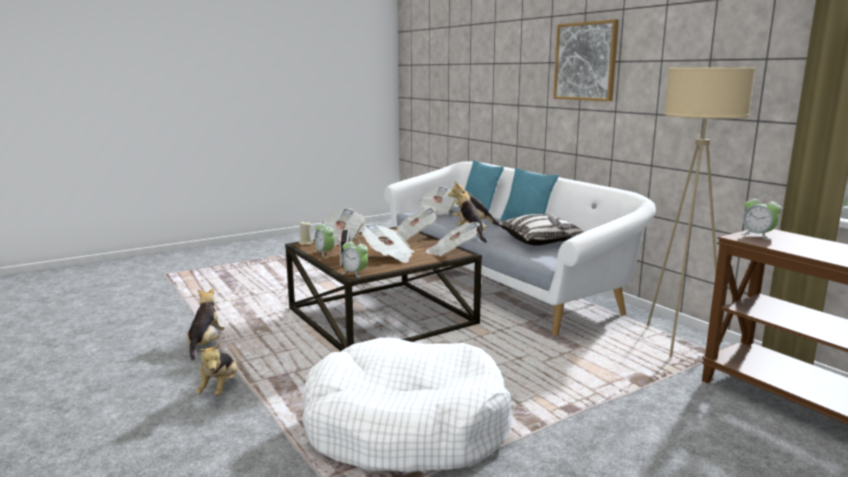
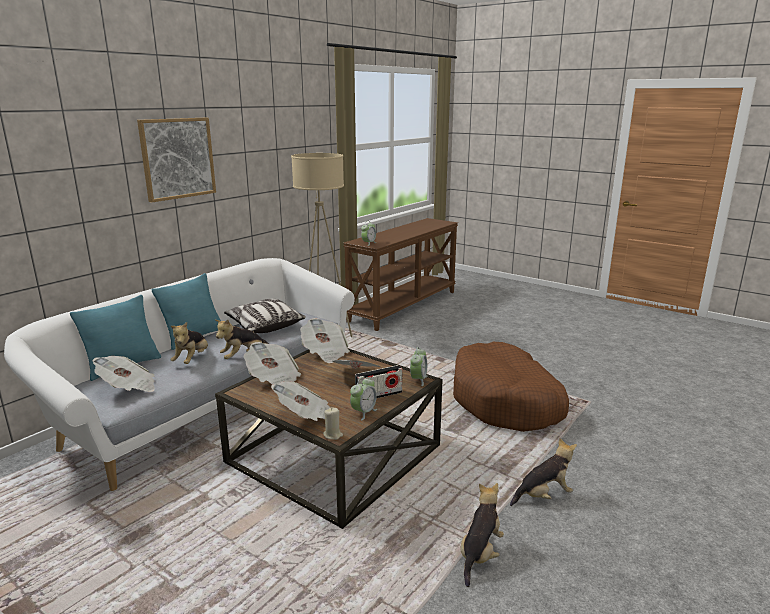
camera: 110 degrees left, 5 degrees up
plush toy [186,288,224,361] -> plush toy turned 135 degrees clockwise [460,483,504,587]
white dog bed [302,338,512,473] -> brown dog bed [453,342,569,432]

